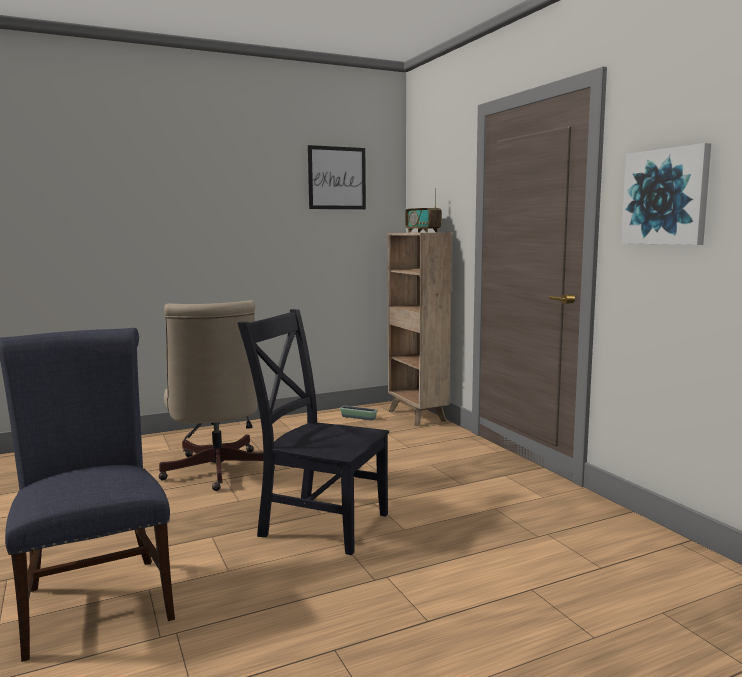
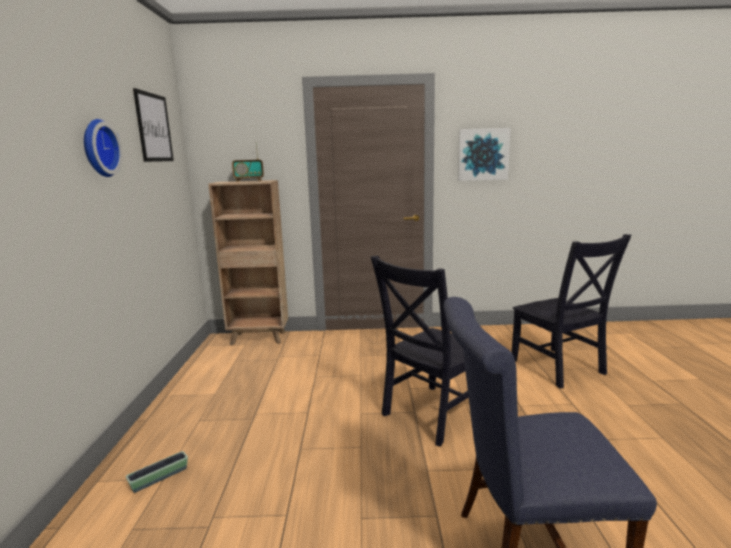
camera: 65 degrees left, 5 degrees up
beige office chair [158,300,275,491] -> none
planter [340,406,377,420] -> planter moved to [126,451,188,493]
none -> wall clock [84,119,123,177]
none -> black chair [512,234,632,388]

